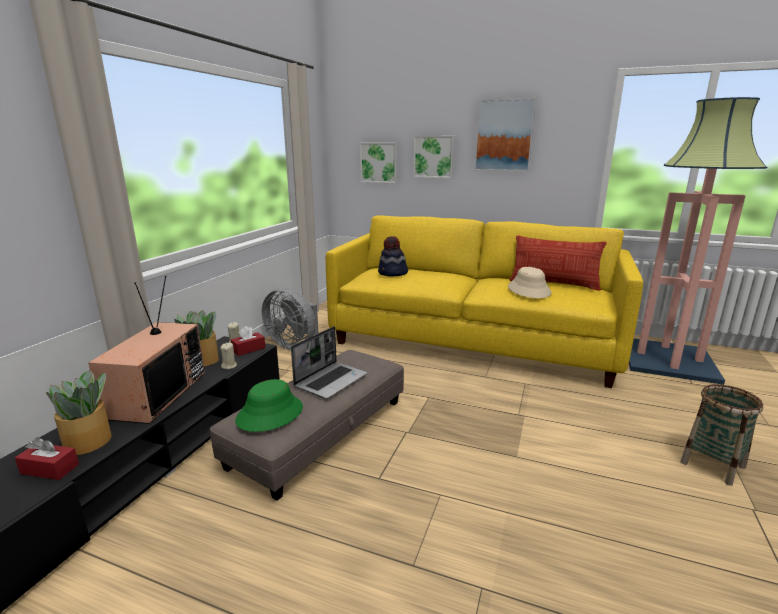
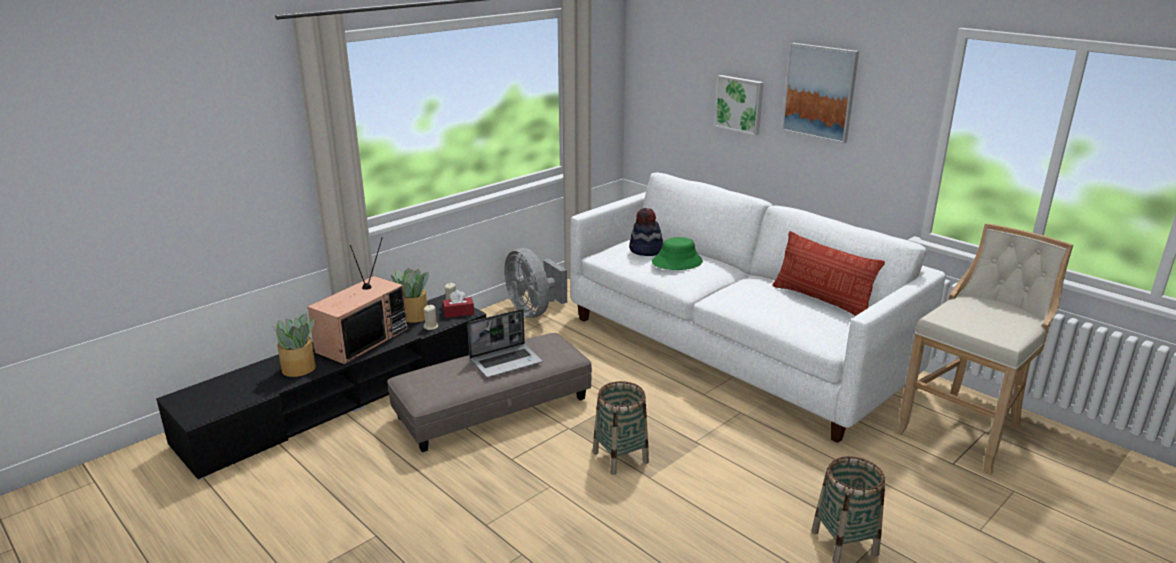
camera: 25 degrees right, 5 degrees up
red tissue box [15,437,79,480] -> none
green hat [235,379,303,432] -> green hat moved to [652,237,703,270]
yellow sofa [326,216,643,388] -> white sofa [570,173,945,443]
picture [360,143,397,183] -> none
beige hat [508,267,552,298] -> none
floor lamp [629,97,767,385] -> beige stool [895,223,1073,475]
none -> basket [593,381,649,475]

